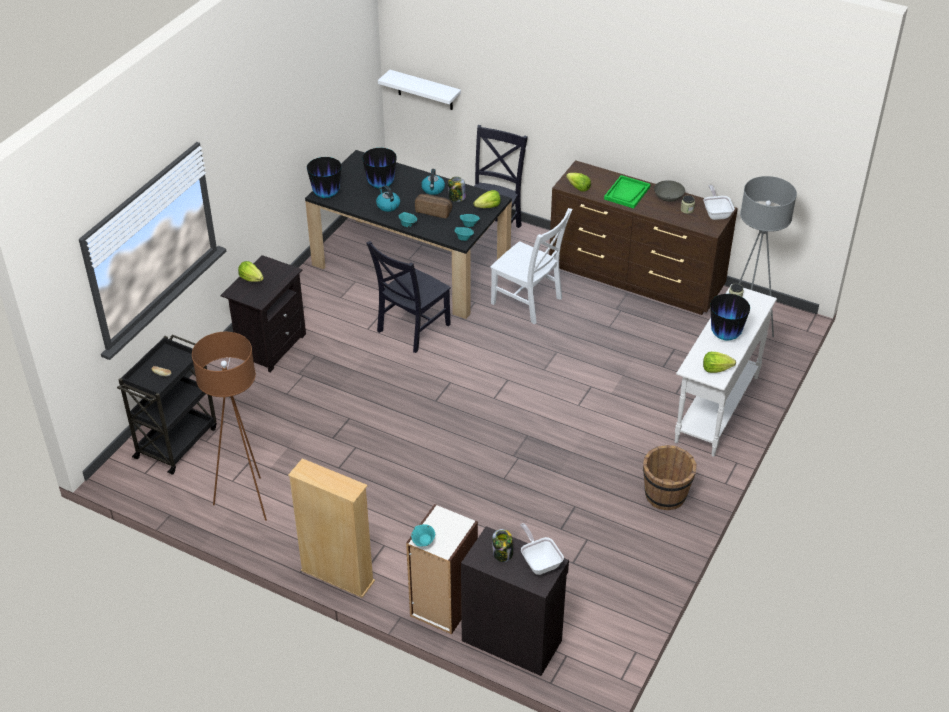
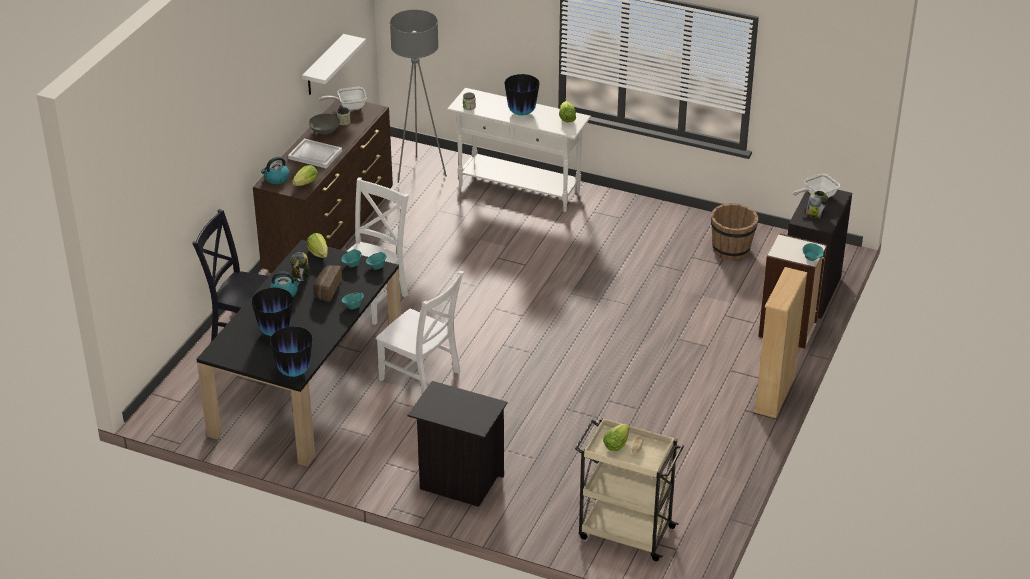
camera: 95 degrees left, 5 degrees down
black cart [117,335,217,475] -> beige cart [575,417,684,561]
brown floor lamp [192,332,267,521] -> none
lettuce [238,261,264,282] -> lettuce moved to [603,424,630,451]
black chair [366,241,451,353] -> white chair [375,271,464,394]
kettle [376,185,400,212] -> kettle moved to [261,157,290,184]
white shelf [378,70,461,110] -> white shelf moved to [302,34,366,95]
green tray [604,175,651,209] -> white tray [288,139,342,168]
brown bucket [643,445,697,510] -> brown bucket moved to [711,203,758,261]

